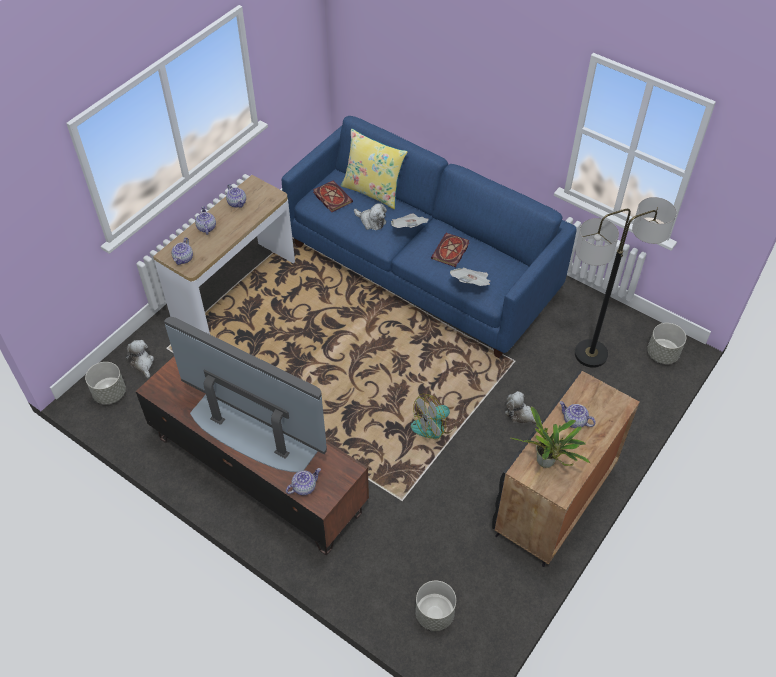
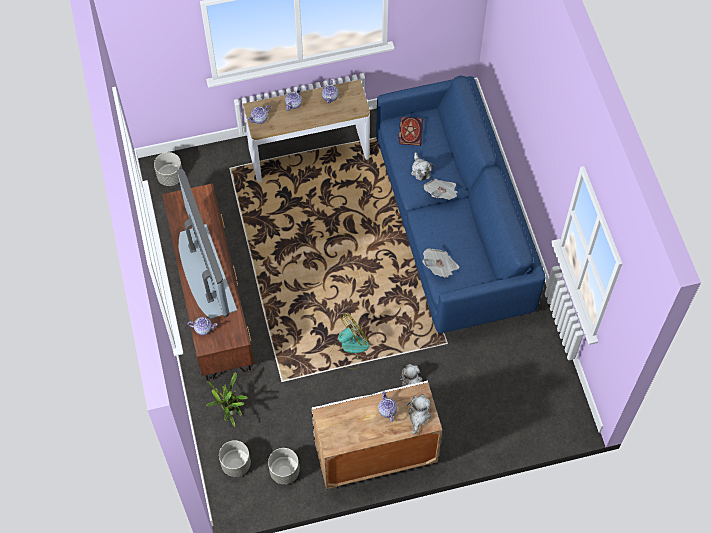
camera: 40 degrees right, 10 degrees up
plush toy [126,340,154,379] -> plush toy moved to [407,395,431,435]
yellow pillow [341,128,407,209] -> none
fan [411,394,458,439] -> fan turned 135 degrees clockwise [331,313,370,369]
book [431,233,470,267] -> none
black cabinet [492,369,640,567] -> white cabinet [312,380,442,490]
potted plant [511,407,590,468] -> potted plant moved to [206,372,248,427]
floor lamp [575,197,677,368] -> none
grey planter [647,323,686,364] -> grey planter moved to [268,448,299,484]

